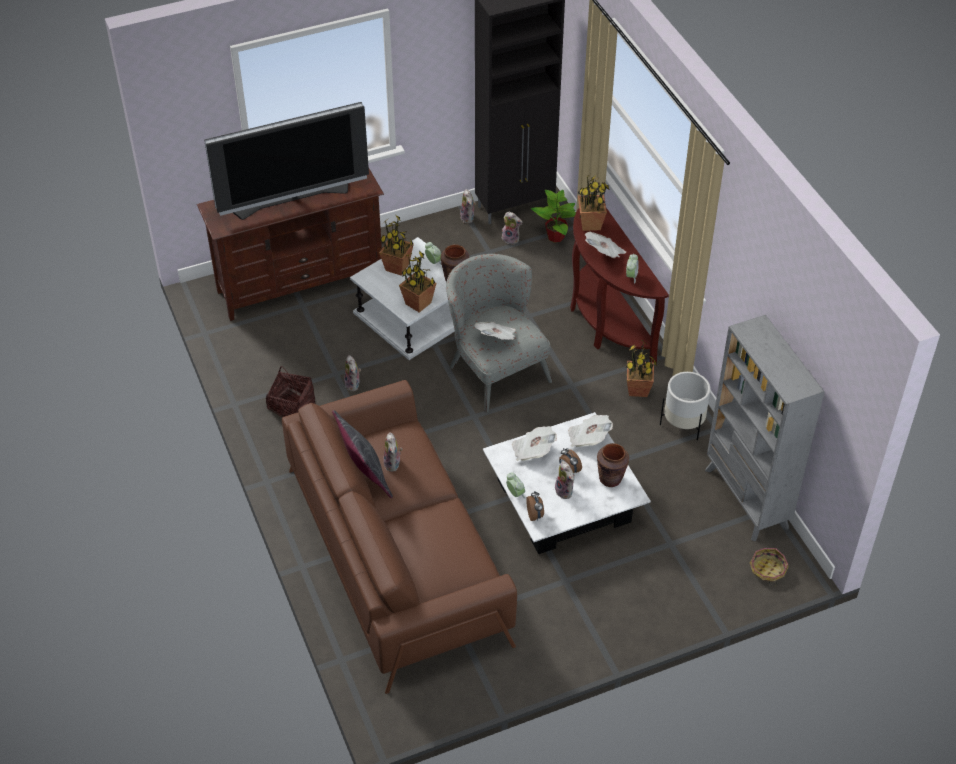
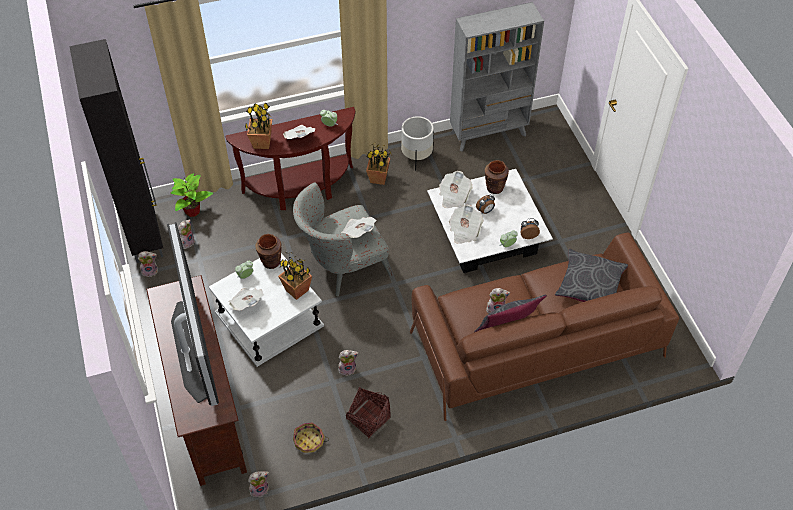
camera: 85 degrees left, 5 degrees up
potted plant [379,216,414,276] -> newspaper [228,288,264,310]
plush toy [555,461,575,499] -> plush toy moved to [248,471,269,497]
basket [750,548,788,587] -> basket moved to [293,422,329,453]
none -> grey pillow [555,249,628,302]

